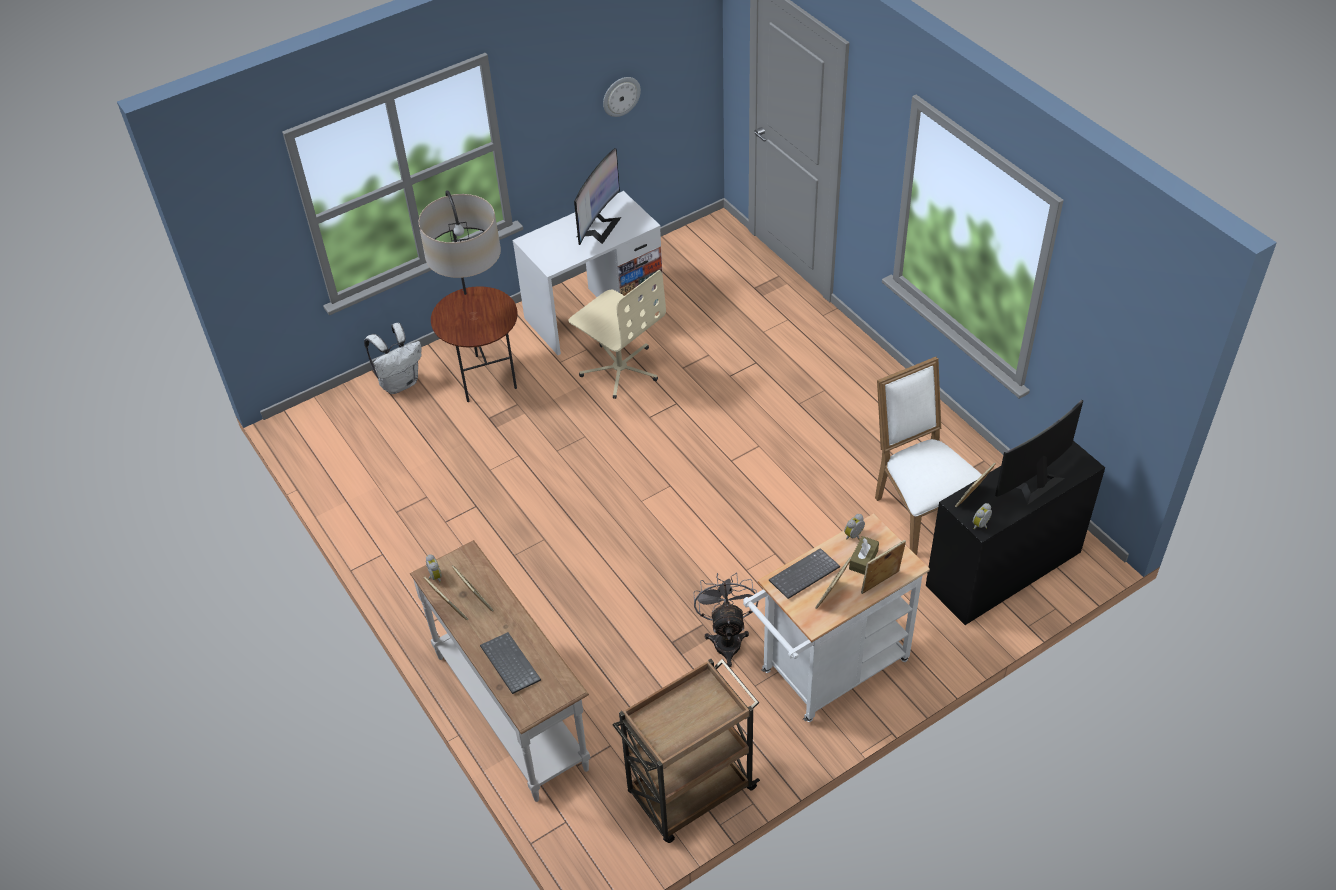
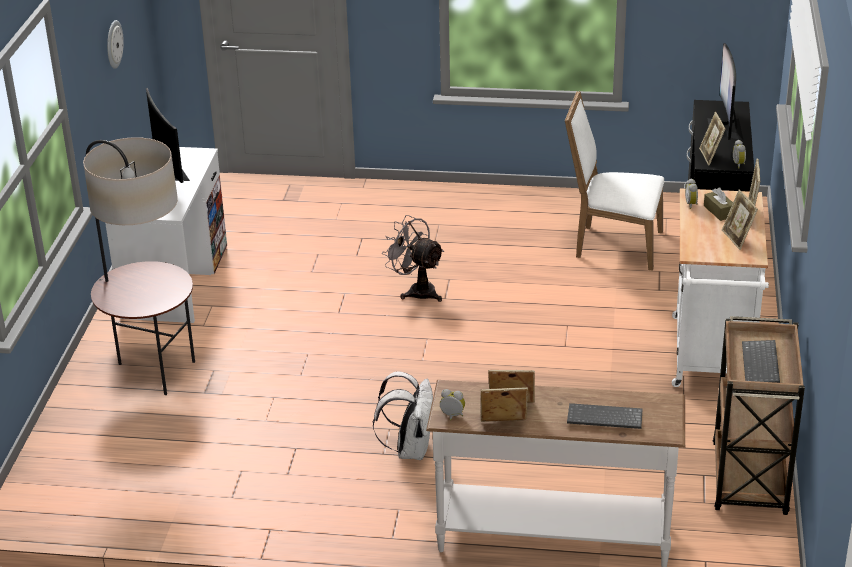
camera: 50 degrees left, 15 degrees down
white backpack [364,323,422,394] -> white backpack moved to [373,371,433,460]
beige office chair [568,270,666,399] -> none
grey fan [694,573,759,667] -> grey fan moved to [382,215,445,302]
keyboard [769,548,840,599] -> keyboard moved to [742,340,780,383]

